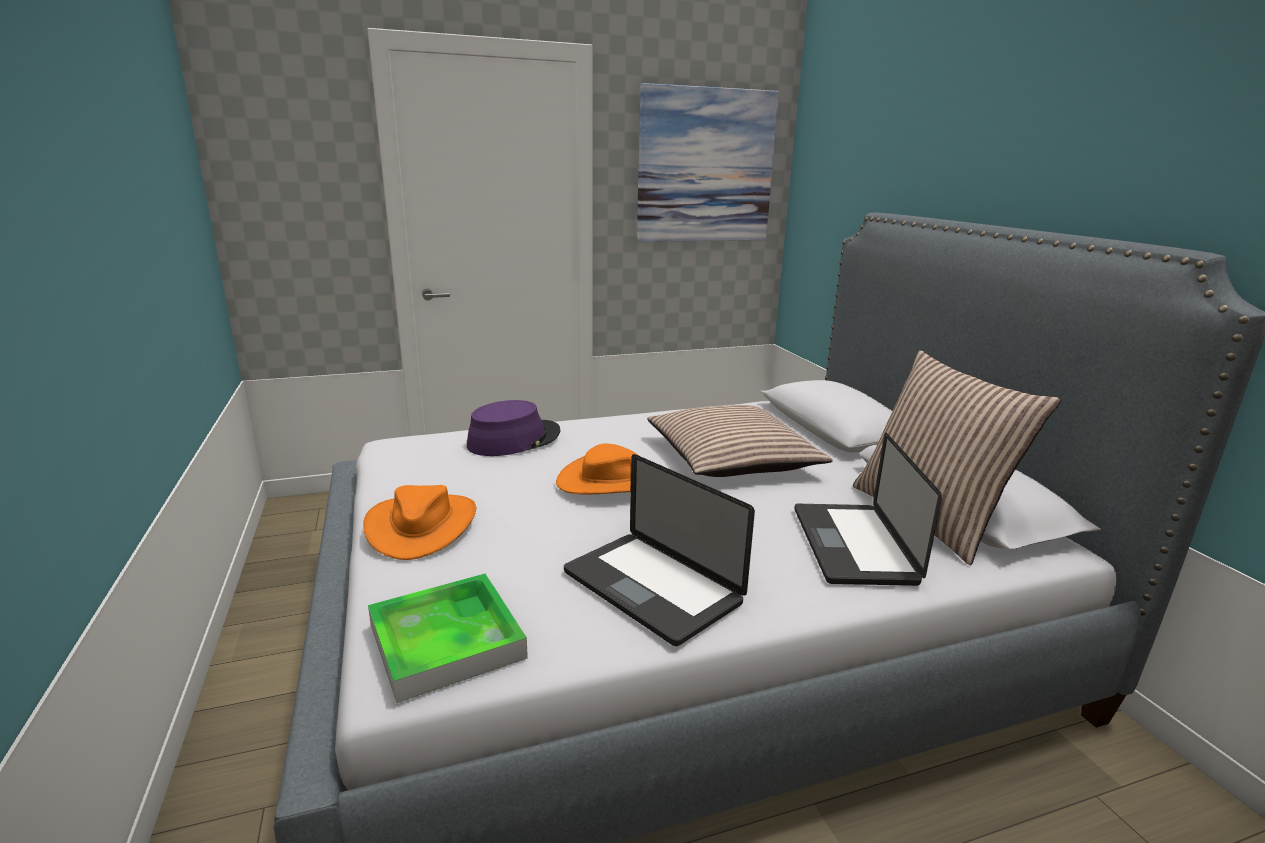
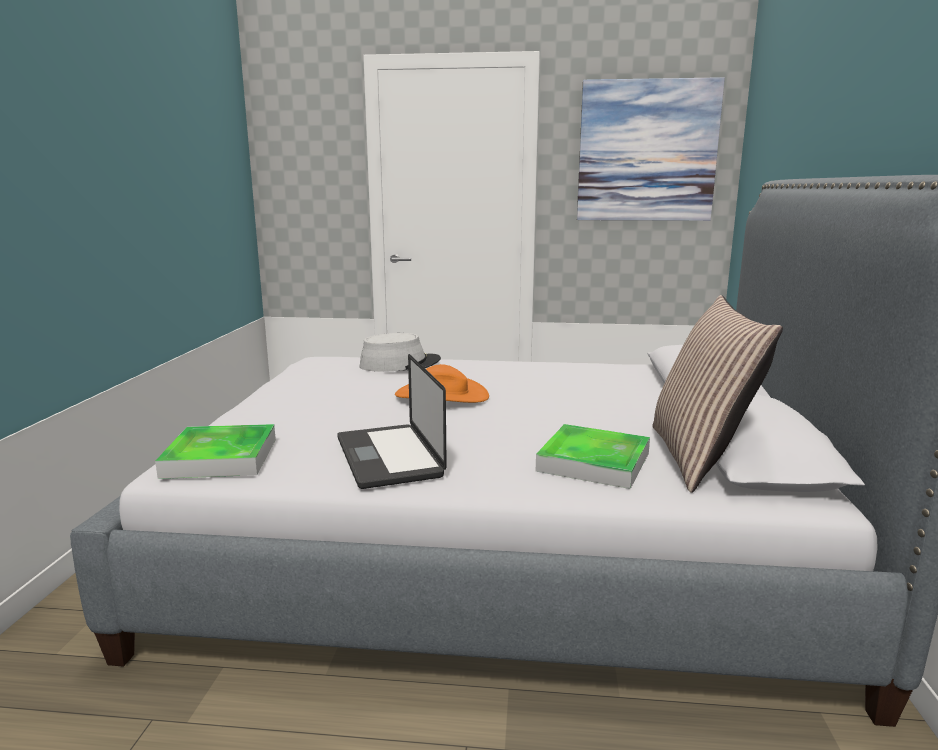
camera: 25 degrees right, 5 degrees down
orange hat [363,485,476,560] -> none
purple hat [467,400,560,456] -> grey hat [360,333,441,372]
pillow [647,405,833,477] -> none
laptop [794,433,942,586] -> tray [536,424,650,489]

